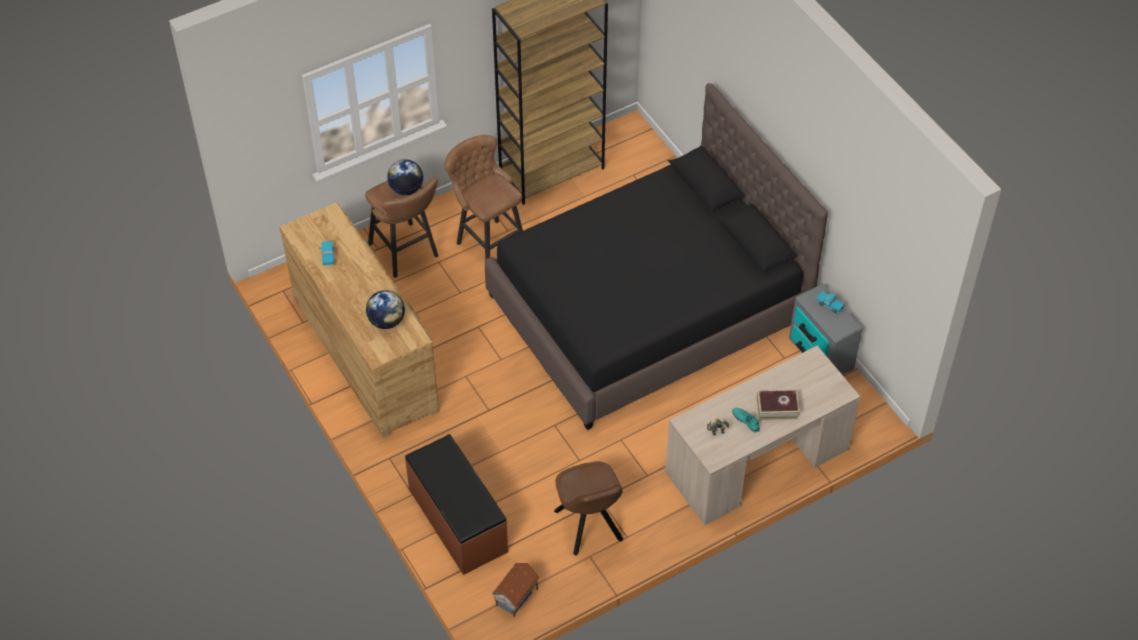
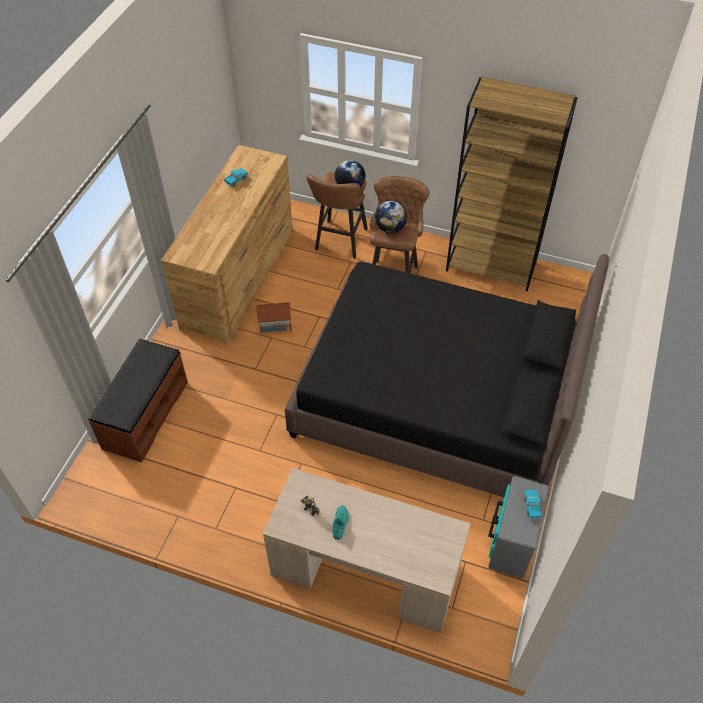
camera: 50 degrees right, 0 degrees up
globe [366,290,405,329] -> globe moved to [375,200,407,233]
toy house [492,563,540,617] -> toy house moved to [256,302,292,333]
brown chair [554,462,623,556] -> none
book [757,390,799,420] -> none

